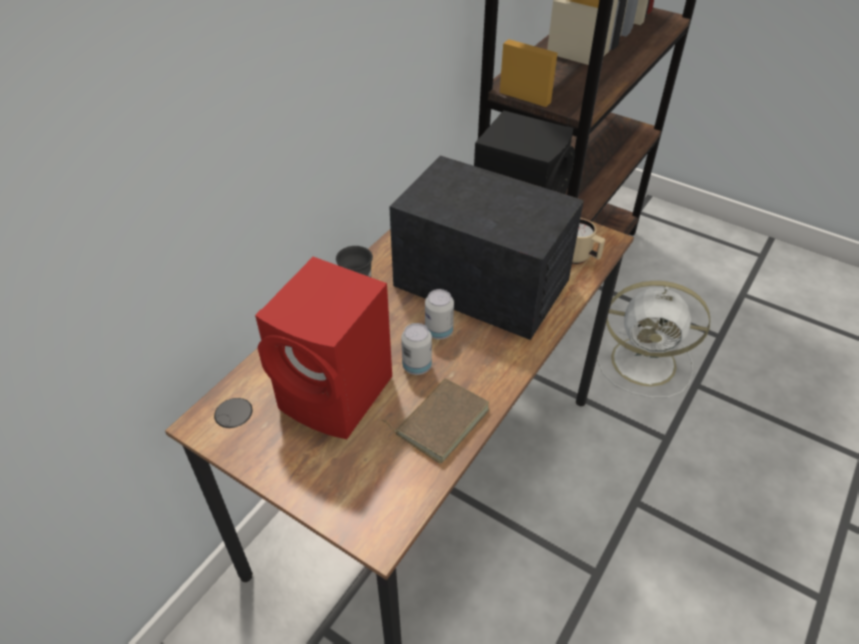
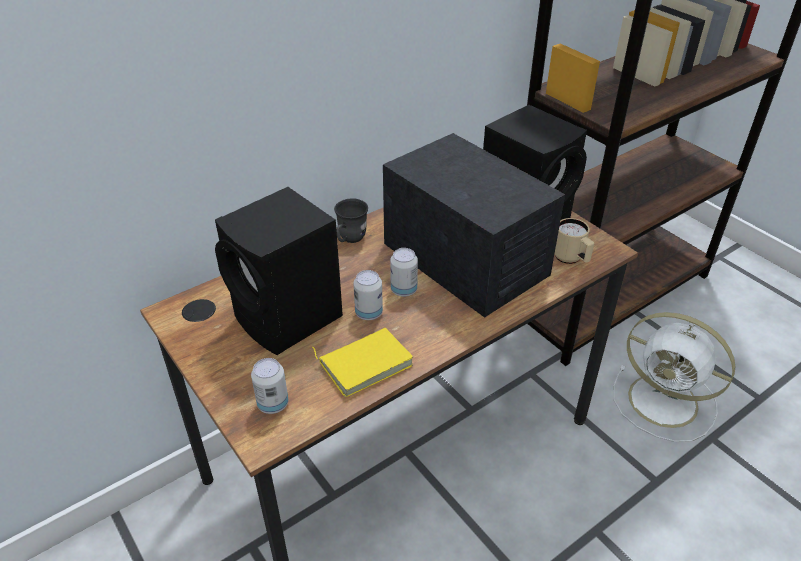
camera: 20 degrees right, 5 degrees down
red speaker [255,257,392,439] -> black speaker [215,187,343,355]
brown book [381,378,489,464] -> yellow book [312,328,413,397]
none -> can [251,358,288,414]

